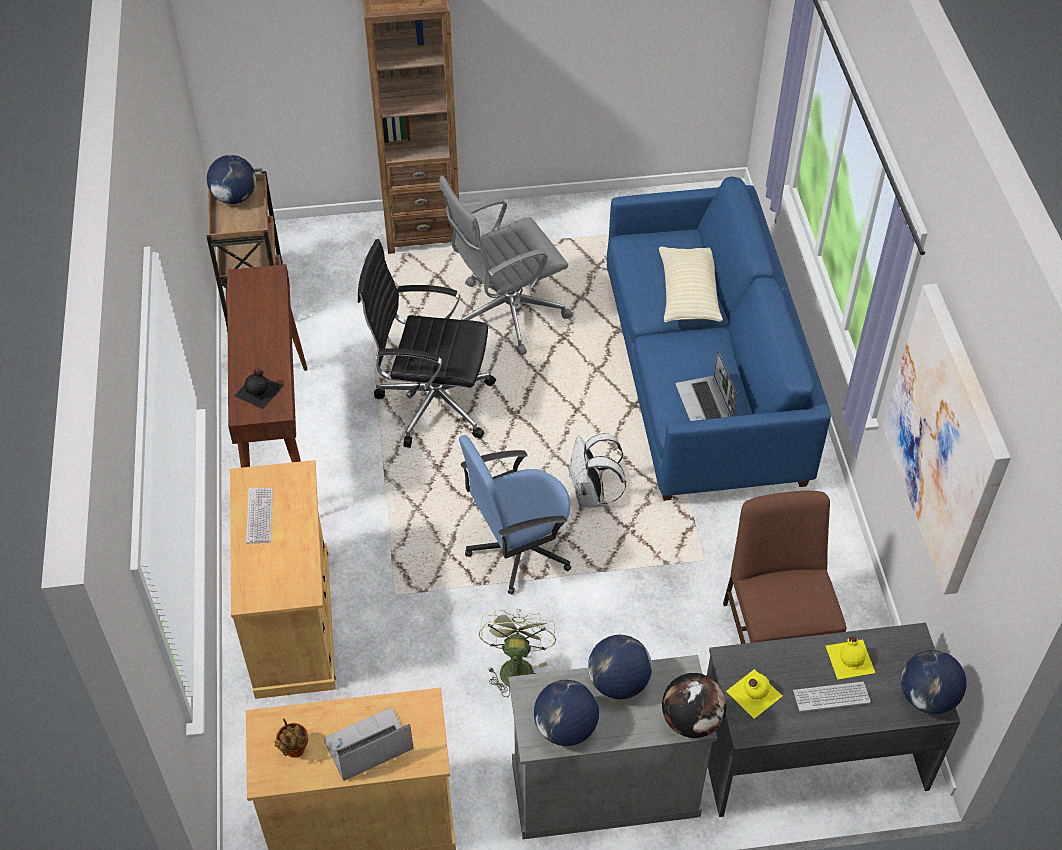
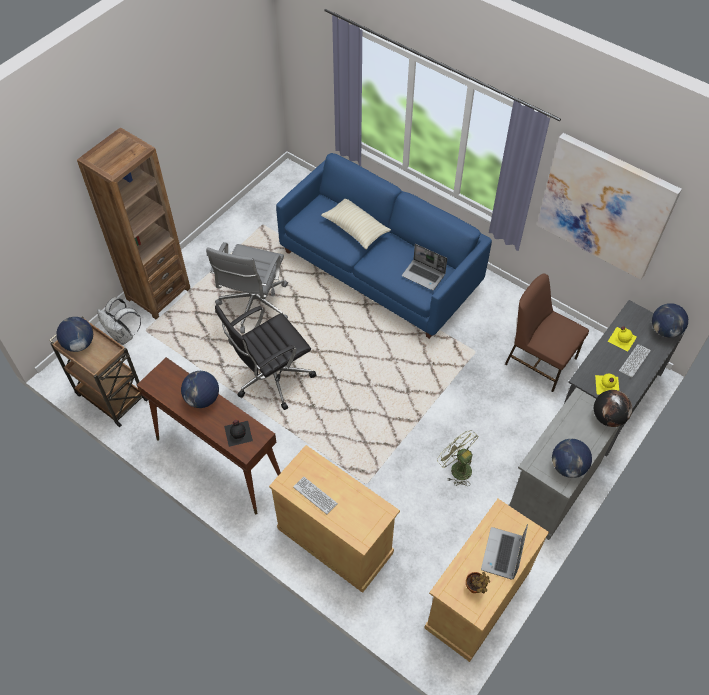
camera: 45 degrees left, 5 degrees up
blue office chair [459,435,571,595] -> none
white backpack [569,433,626,507] -> white backpack moved to [97,297,141,345]
globe [588,635,652,699] -> globe moved to [181,371,219,408]

